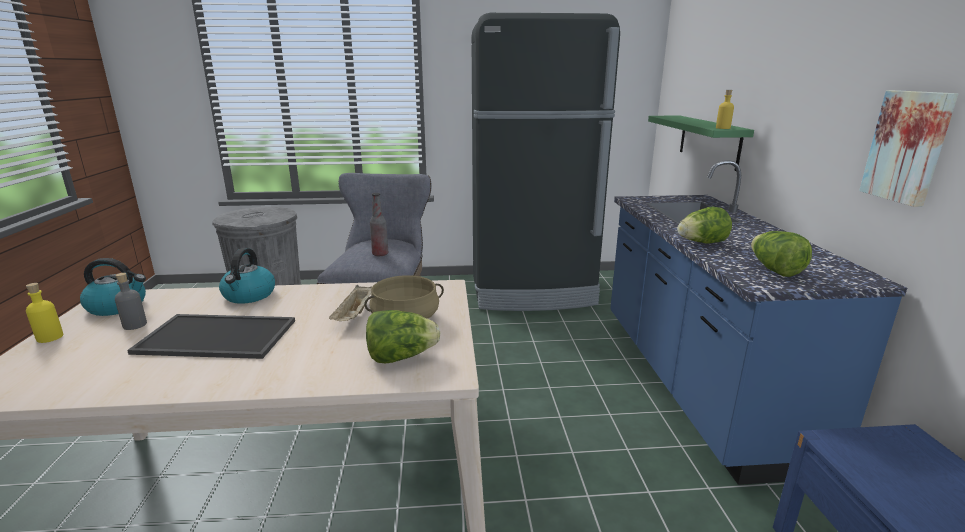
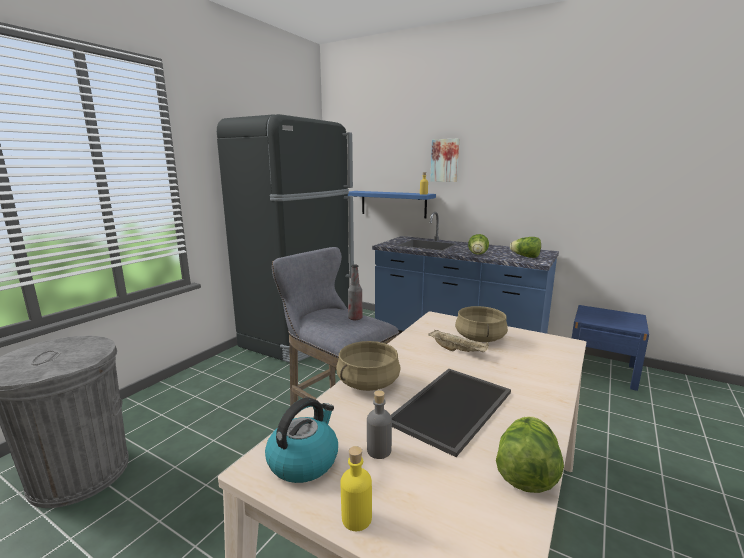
camera: 55 degrees left, 5 degrees down
kettle [219,248,275,304] -> beige cooking pot [336,341,401,391]
lettuce [366,310,440,363] -> lettuce moved to [496,416,564,493]
green shelf [648,116,754,171] -> blue shelf [348,191,436,218]
picture [859,90,958,207] -> picture moved to [430,139,459,182]

